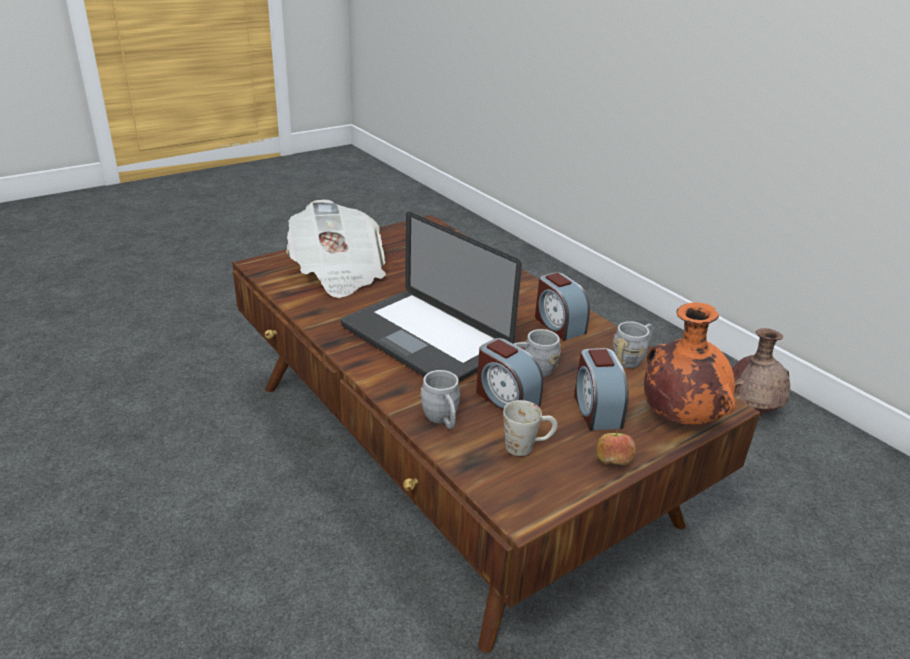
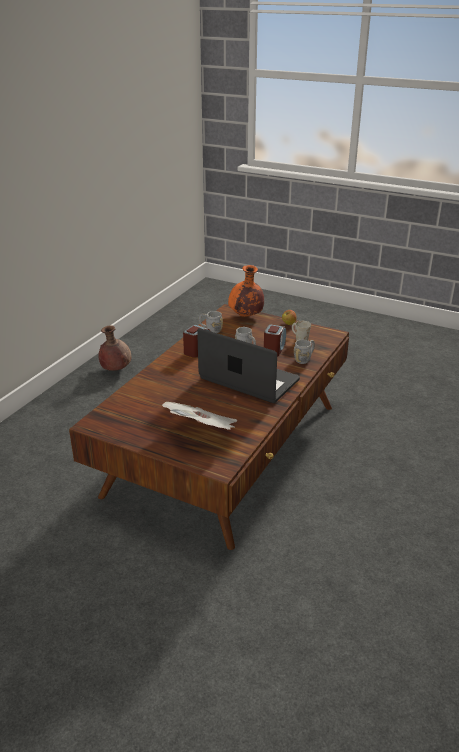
camera: 115 degrees left, 0 degrees up
laptop [341,212,522,382] -> laptop turned 75 degrees counterclockwise [197,328,300,403]
alarm clock [574,348,629,430] -> none

